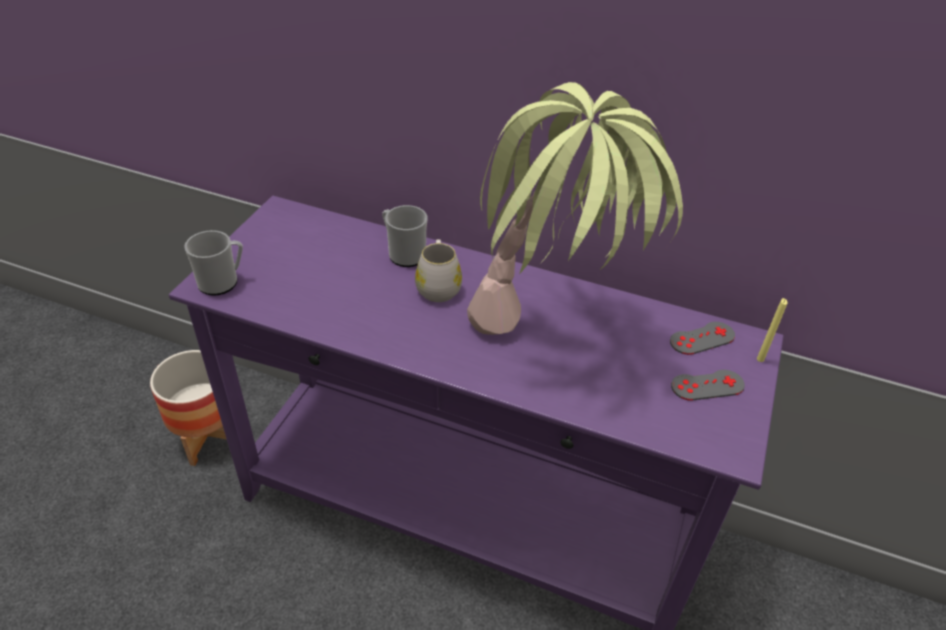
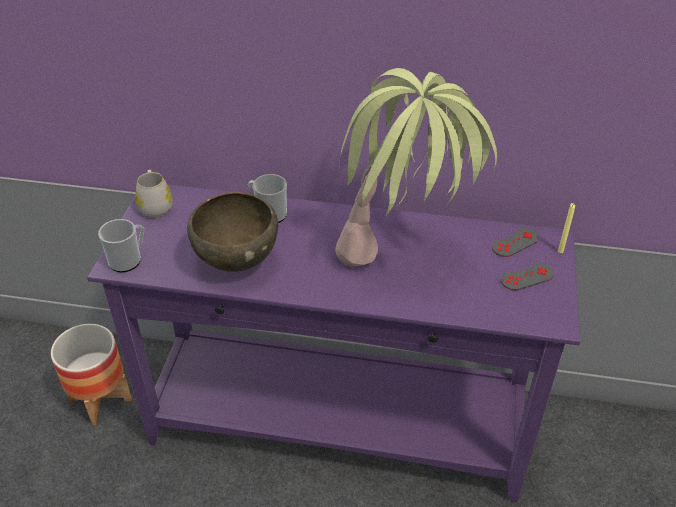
camera: 10 degrees left, 0 degrees up
white mug [415,240,462,302] -> white mug moved to [135,170,173,218]
none -> brown bowl [187,192,278,272]

